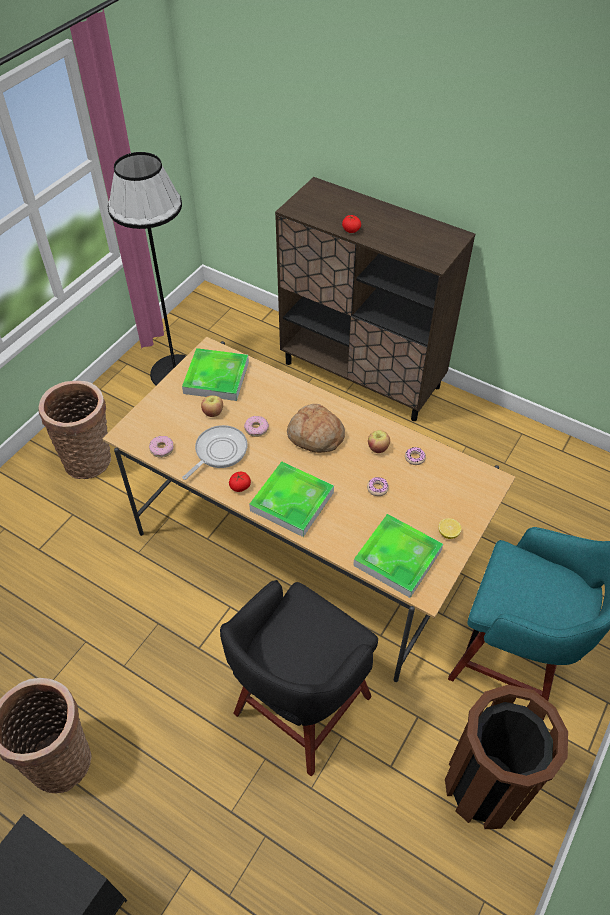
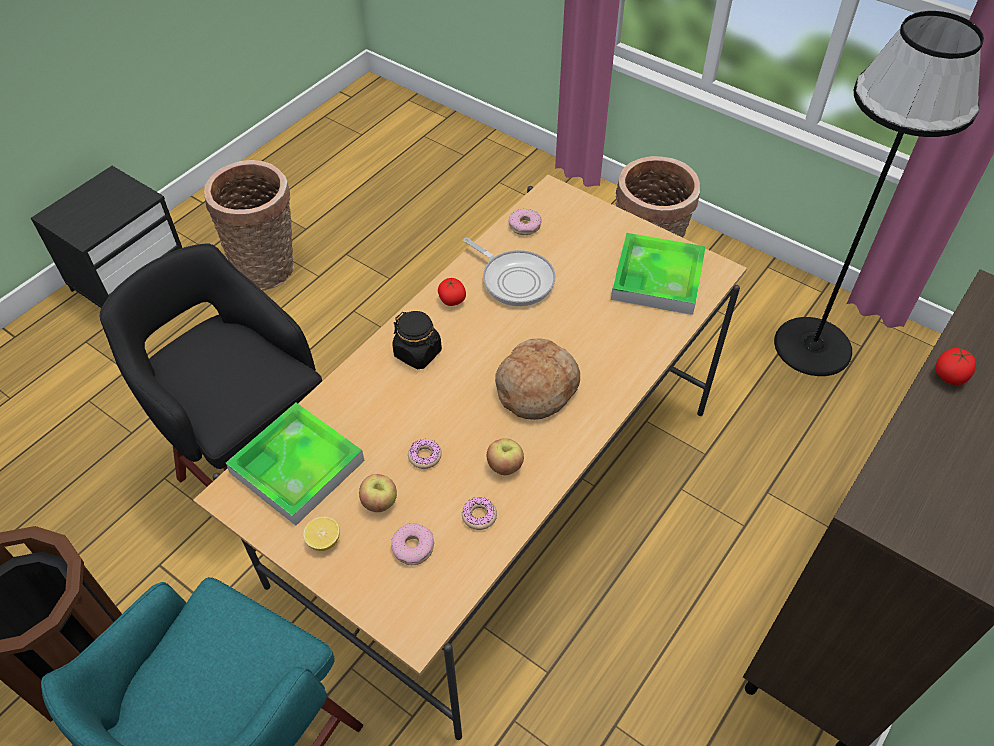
camera: 95 degrees right, 0 degrees up
apple [201,395,223,417] -> apple moved to [359,474,397,512]
donut [244,416,269,437] -> donut moved to [391,523,434,565]
tray [249,461,334,537] -> black jar [392,311,442,369]

